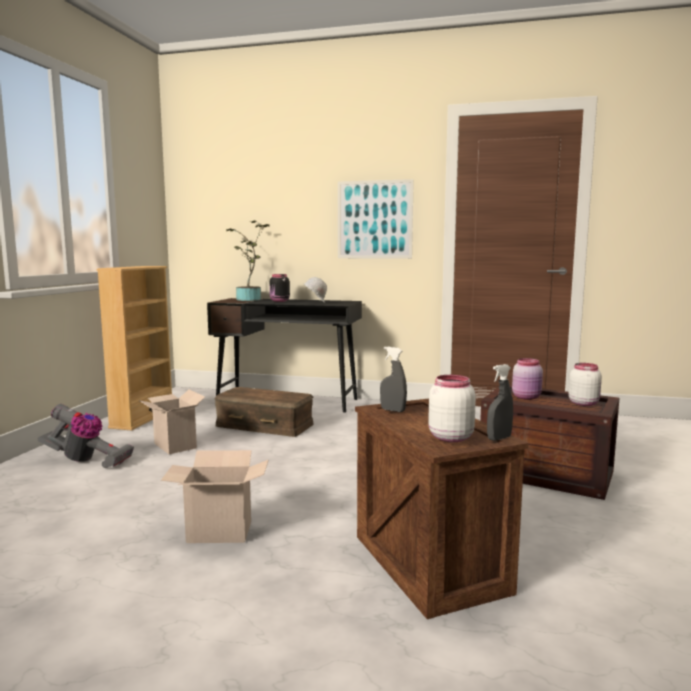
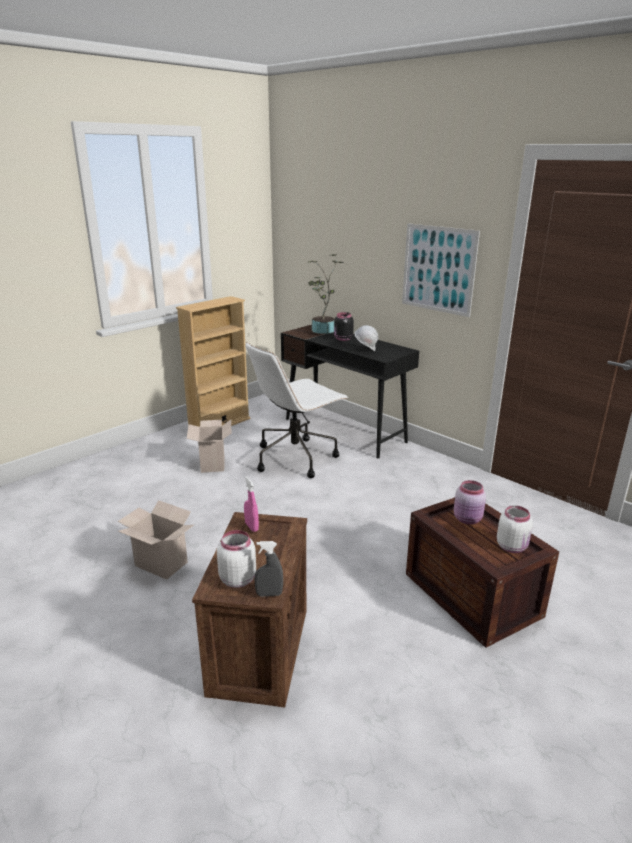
camera: 30 degrees right, 15 degrees up
vacuum cleaner [38,404,134,468] -> none
brown storage box [214,387,314,437] -> white office chair [245,342,348,478]
grey spray bottle [380,347,407,412] -> pink spray bottle [244,476,259,532]

